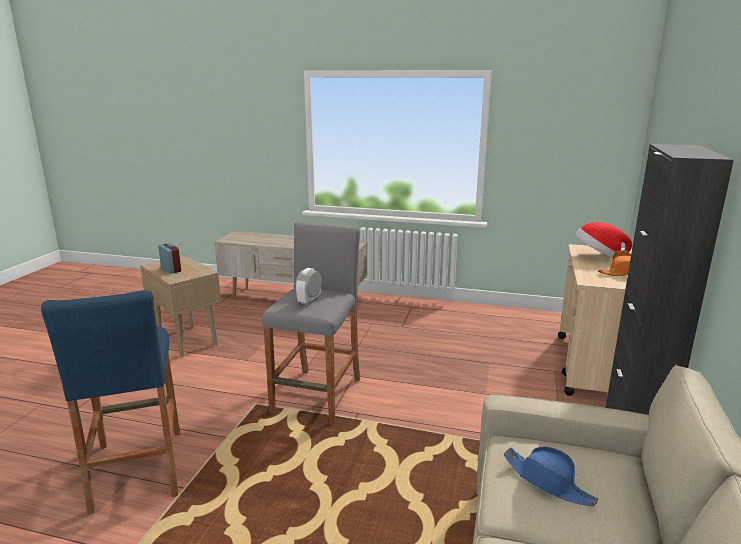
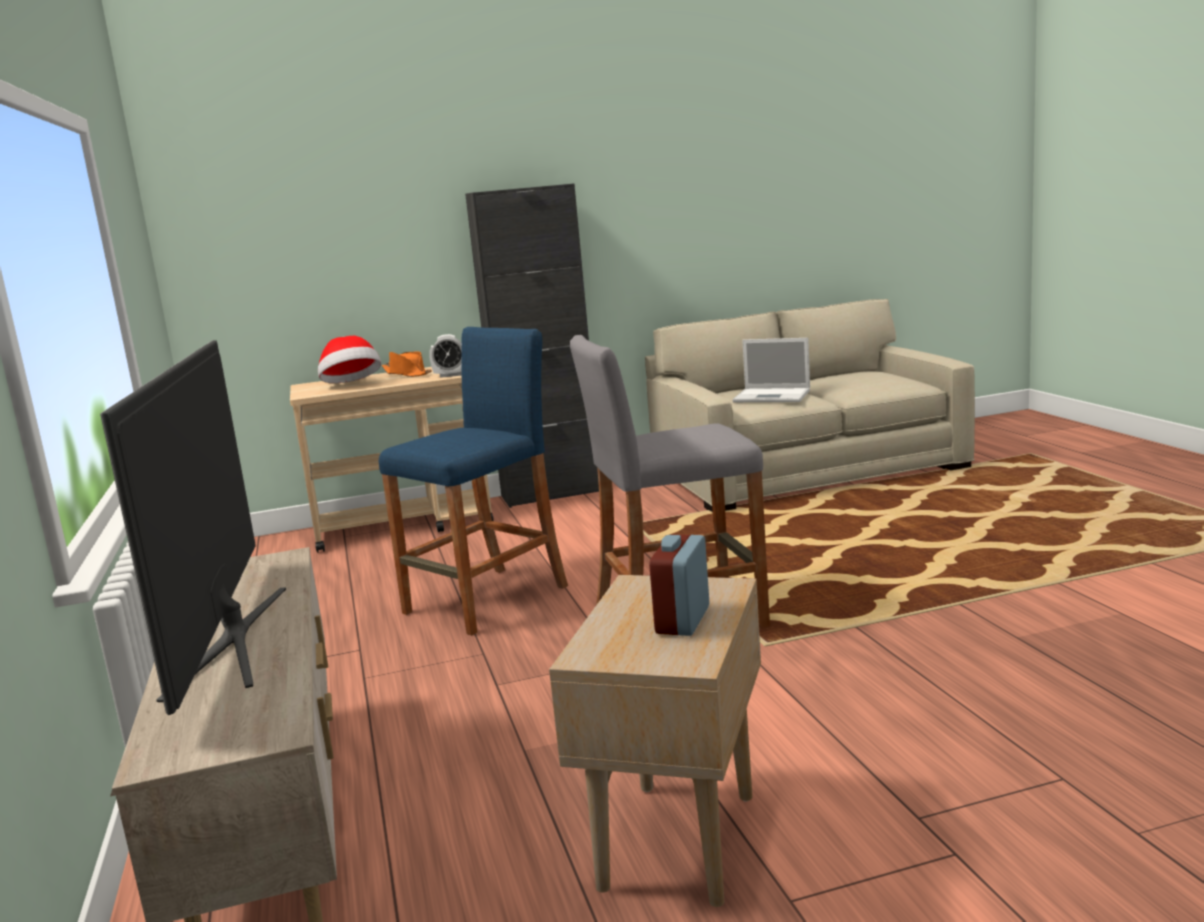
camera: 120 degrees left, 5 degrees down
blue stool [41,290,180,515] -> blue stool moved to [379,327,568,636]
alarm clock [296,268,322,305] -> alarm clock moved to [429,334,462,378]
blue hat [504,446,598,506] -> laptop [732,338,810,402]
none -> television [100,340,286,715]

